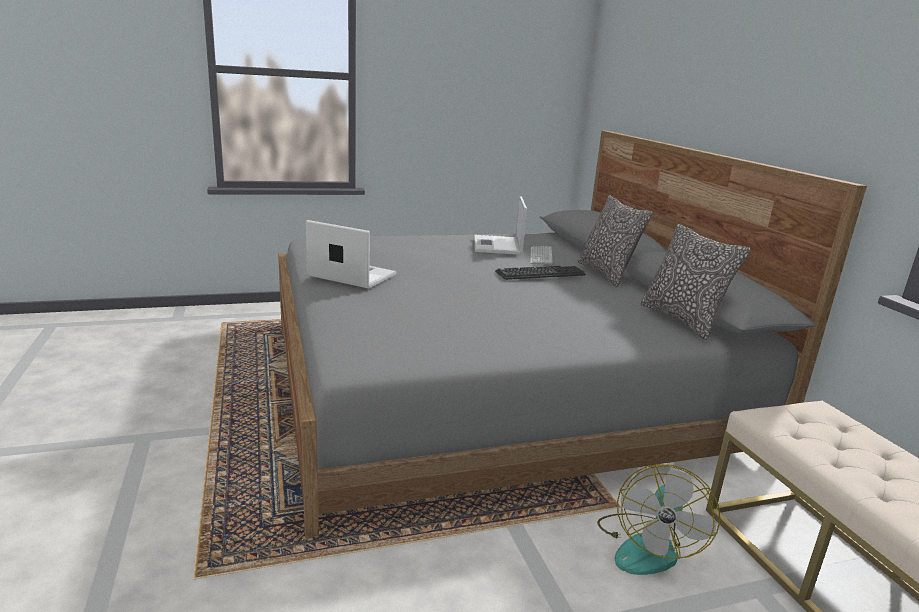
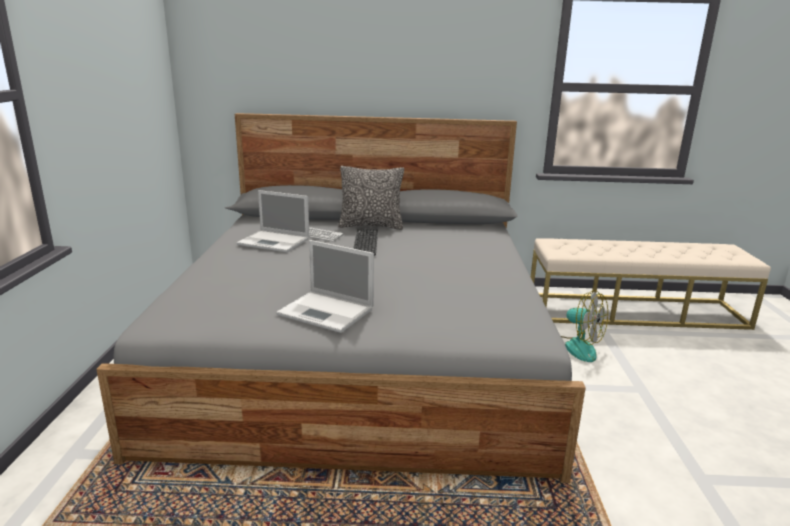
camera: 70 degrees left, 0 degrees up
laptop [306,220,397,289] -> laptop turned 105 degrees counterclockwise [276,240,374,333]
pillow [640,224,751,340] -> none

